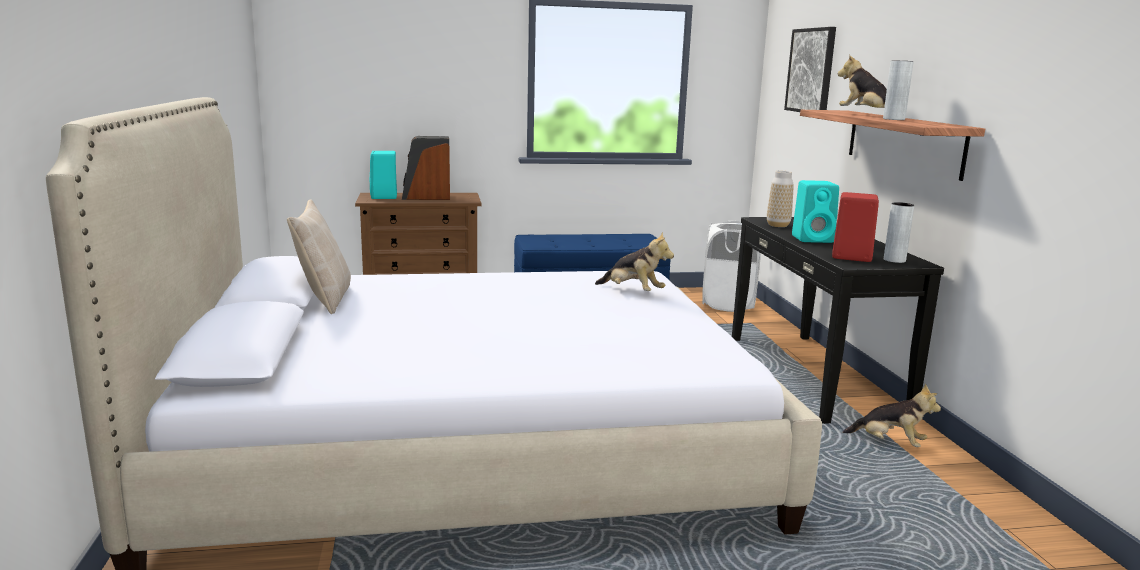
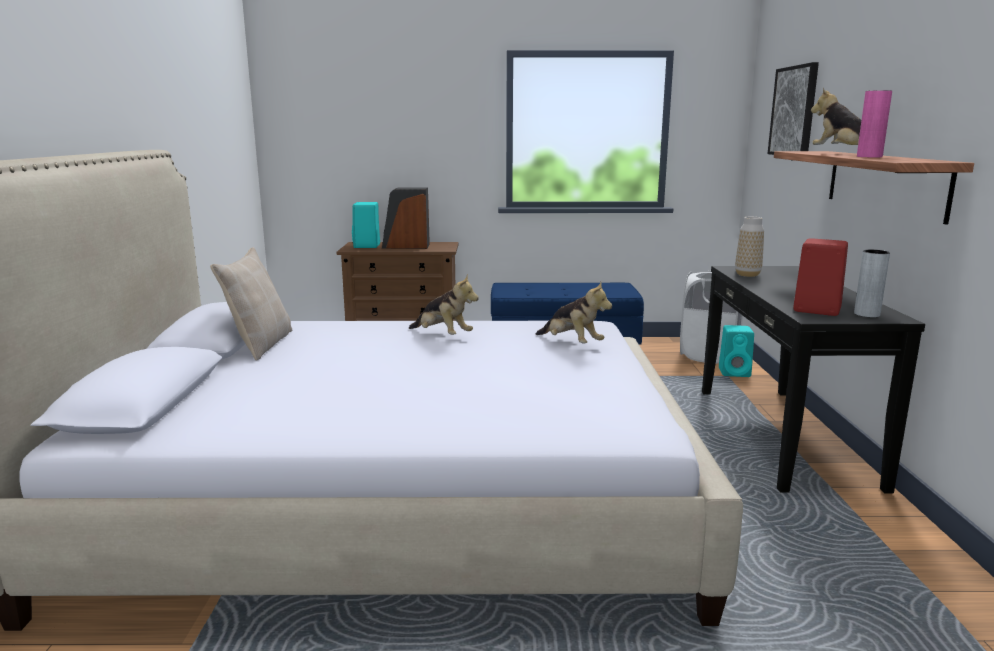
camera: 10 degrees right, 0 degrees up
turquoise speaker [792,180,839,243] -> turquoise speaker moved to [719,325,754,377]
plush toy [842,384,941,447] -> plush toy moved to [409,274,479,335]
grey vase [883,60,913,120] -> pink vase [857,90,892,157]

